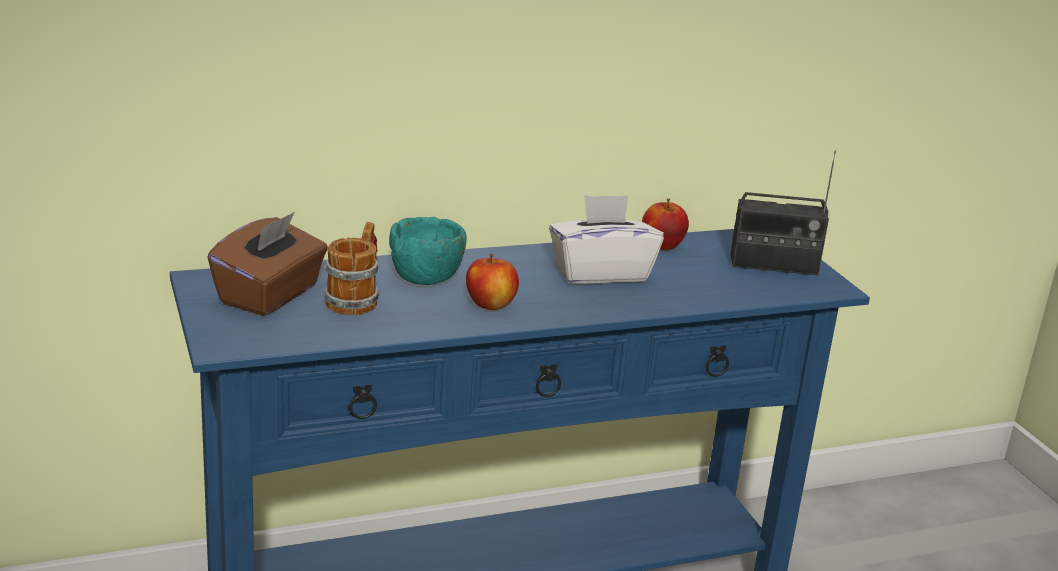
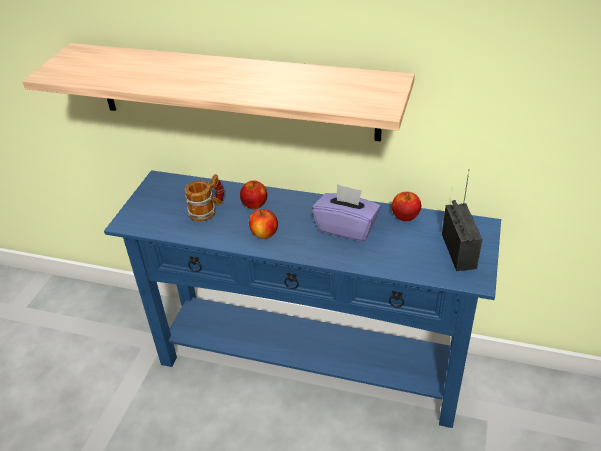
camera: 40 degrees right, 15 degrees up
brown tissue box [207,212,328,316] -> none
turquoise bowl [389,217,466,285] -> apple [240,180,267,209]
white tissue box [549,195,664,284] -> purple tissue box [312,184,381,241]
radio [731,151,836,275] -> radio turned 135 degrees counterclockwise [442,169,483,271]
none -> shelf [22,43,415,142]

